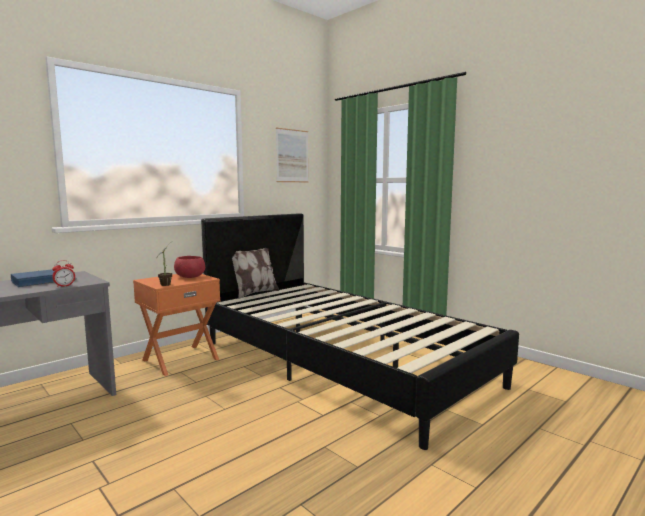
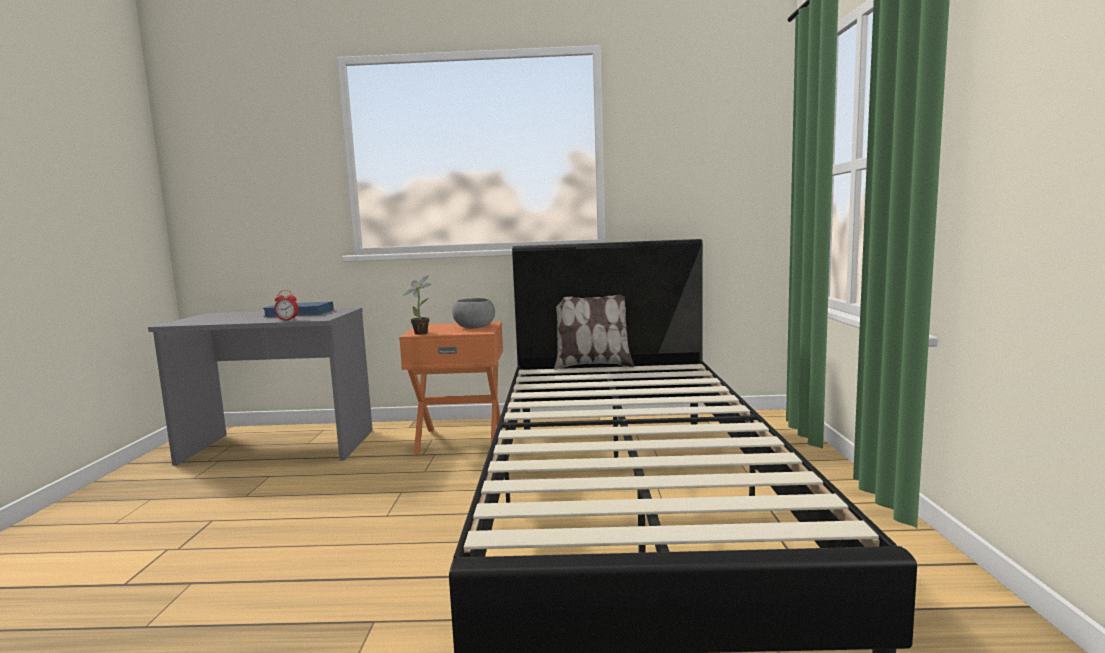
camera: 45 degrees right, 0 degrees up
red bowl [174,256,205,278] -> grey bowl [452,298,495,329]
picture [276,128,309,182] -> none

